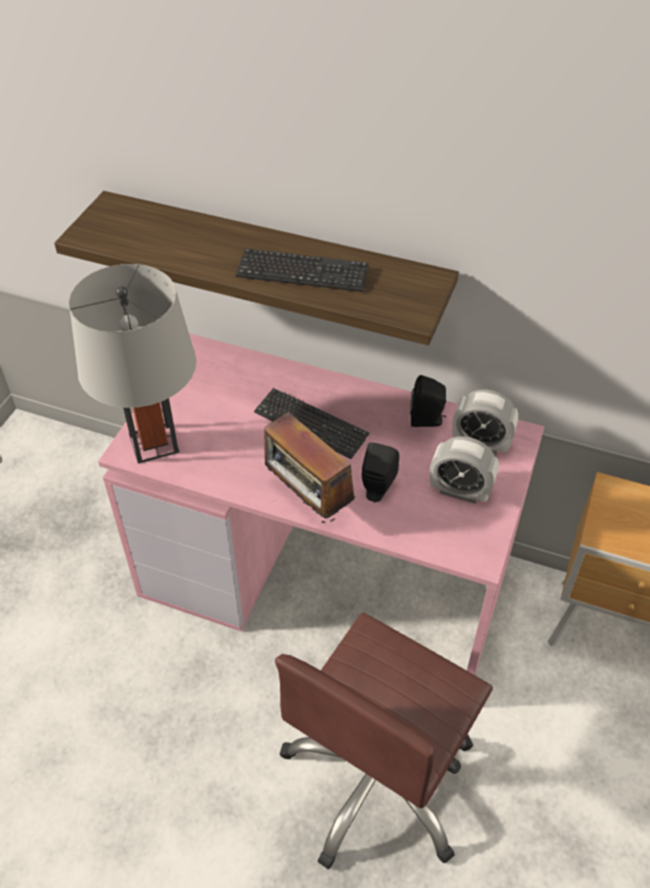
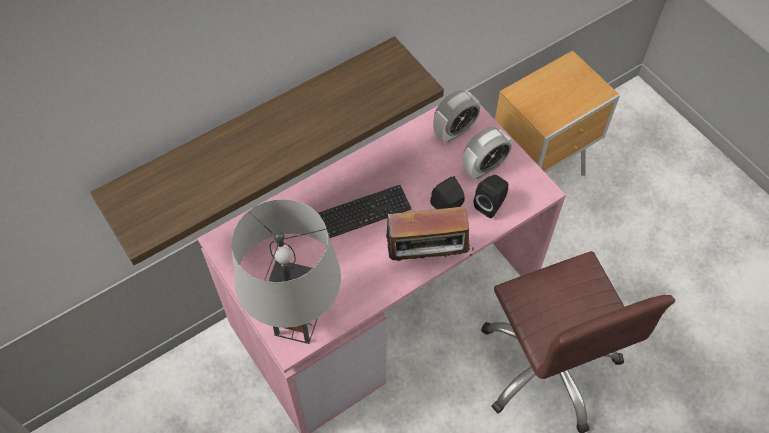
camera: 55 degrees left, 10 degrees up
keyboard [236,248,369,292] -> none
black speaker [410,375,446,427] -> black speaker moved to [474,175,508,218]

